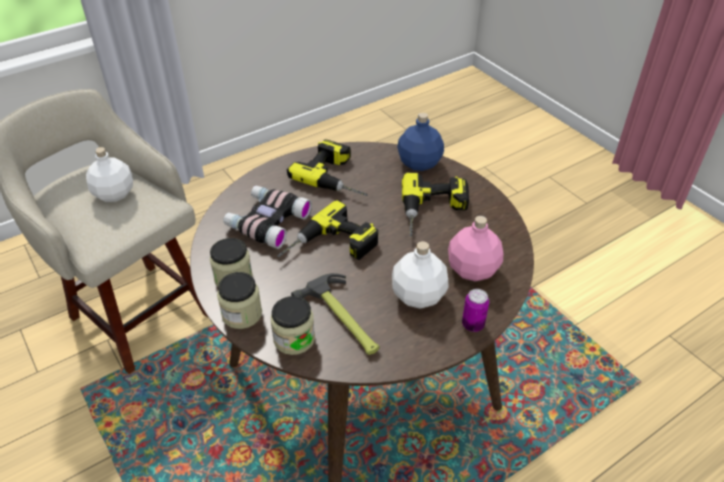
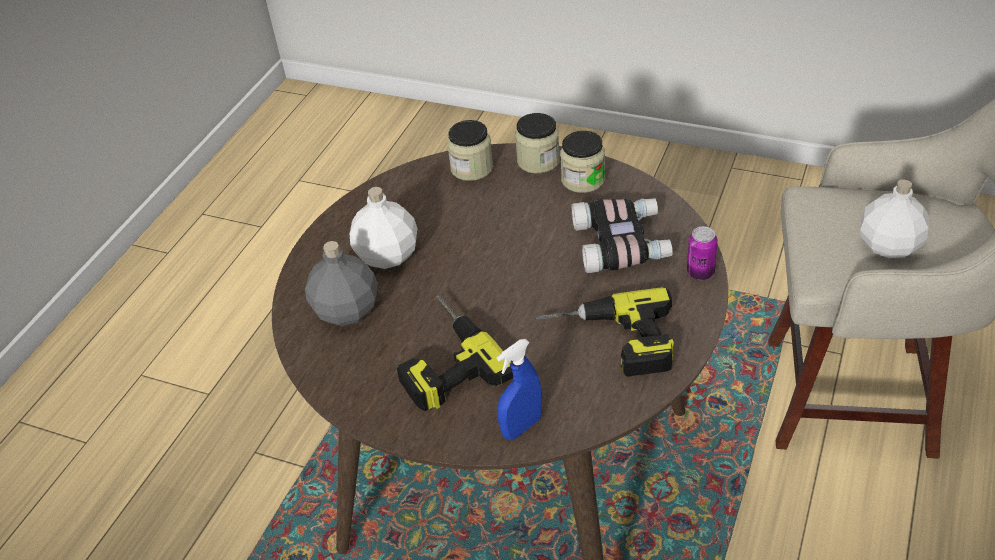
camera: 150 degrees right, 0 degrees up
power drill [277,200,378,260] -> none
hammer [291,273,380,355] -> none
blue bottle [397,112,444,171] -> blue spray bottle [497,339,542,440]
pink bottle [448,216,503,281] -> grey bottle [305,241,378,326]
can [462,289,489,332] -> can moved to [687,226,718,280]

